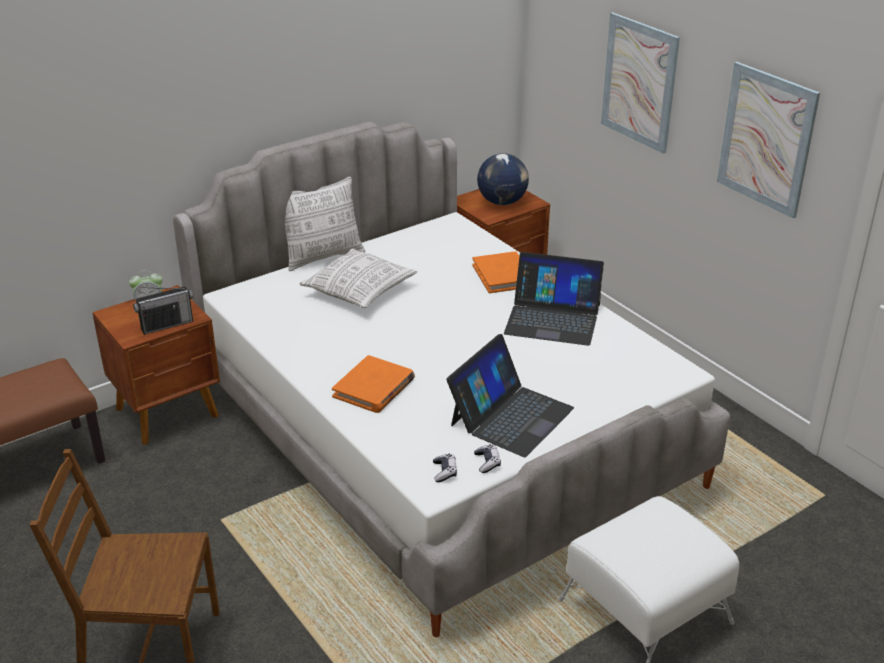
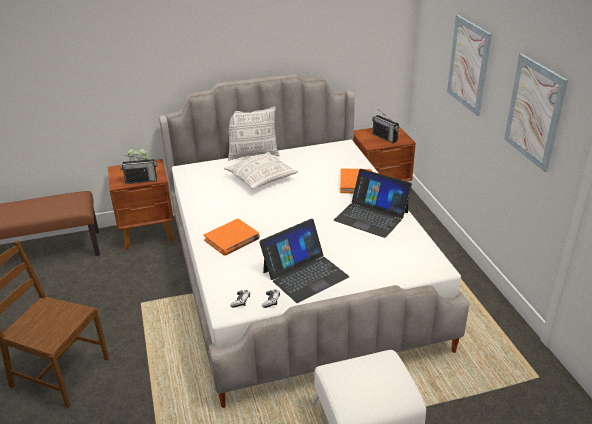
camera: 20 degrees right, 0 degrees up
globe [477,153,529,205] -> radio [372,109,399,143]

